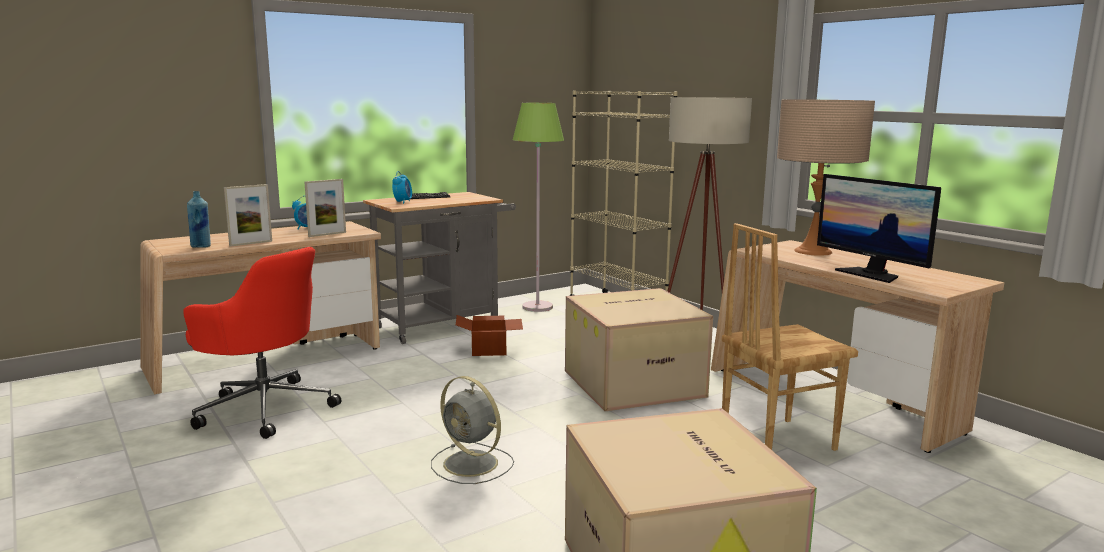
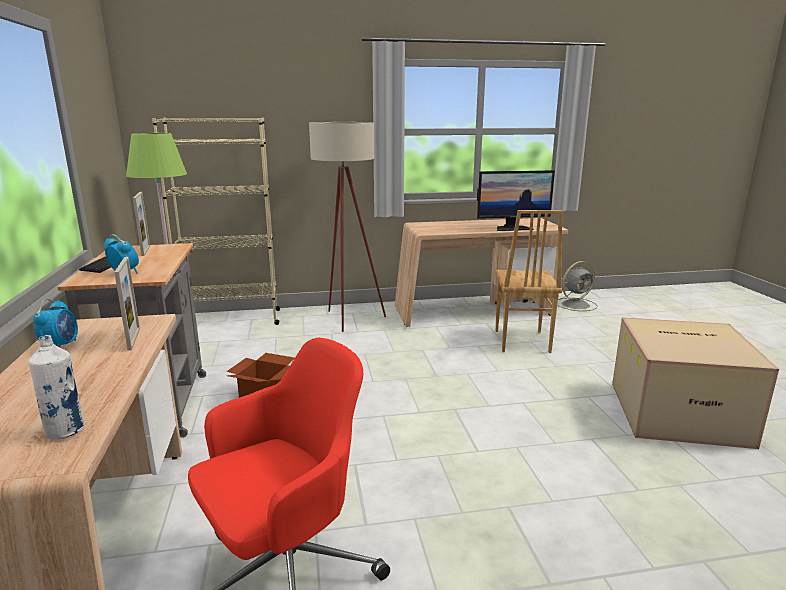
camera: 65 degrees left, 5 degrees up
blue bottle [187,191,211,248] -> white bottle [28,335,84,440]
picture frame [224,184,272,246] -> picture frame moved to [133,192,150,256]
grey fan [431,376,514,484] -> grey fan moved to [557,261,597,311]
cardboard box [565,288,713,411] -> none
beige table lamp [777,99,875,256] -> none

